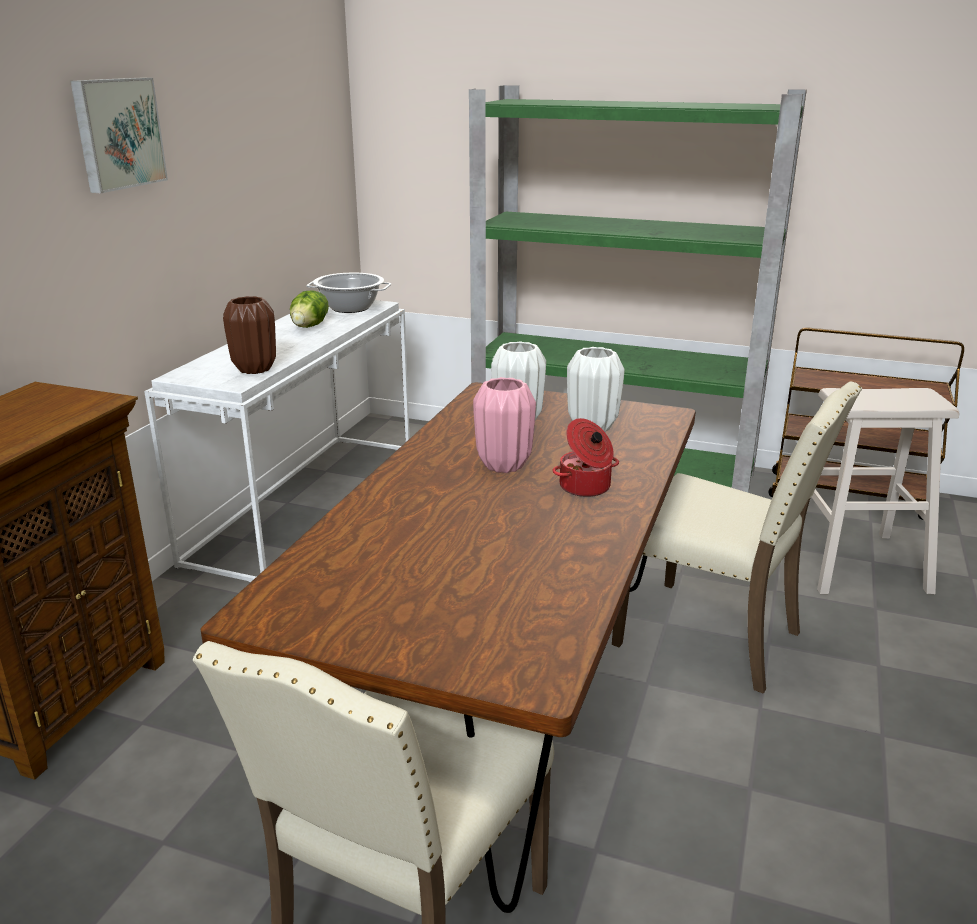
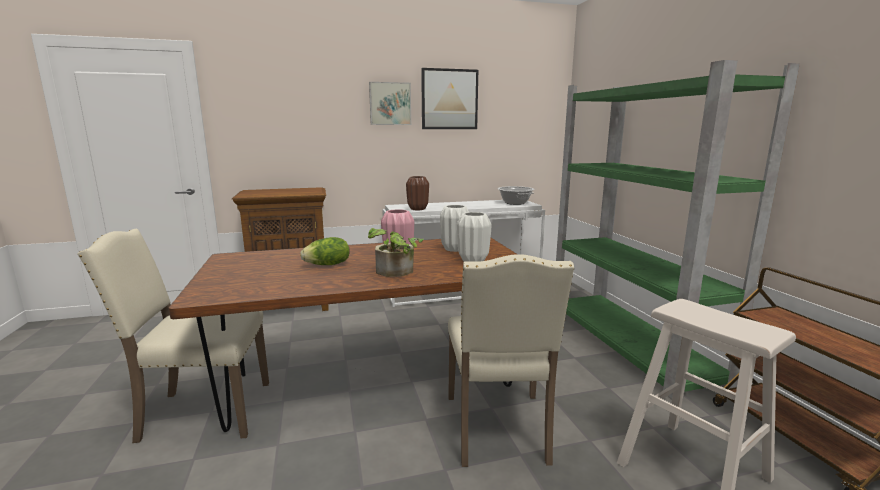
camera: 55 degrees right, 10 degrees down
lettuce [290,290,329,328] -> lettuce moved to [300,237,350,265]
cooking pot [552,418,619,497] -> potted plant [368,228,424,277]
none -> picture [421,68,478,129]

